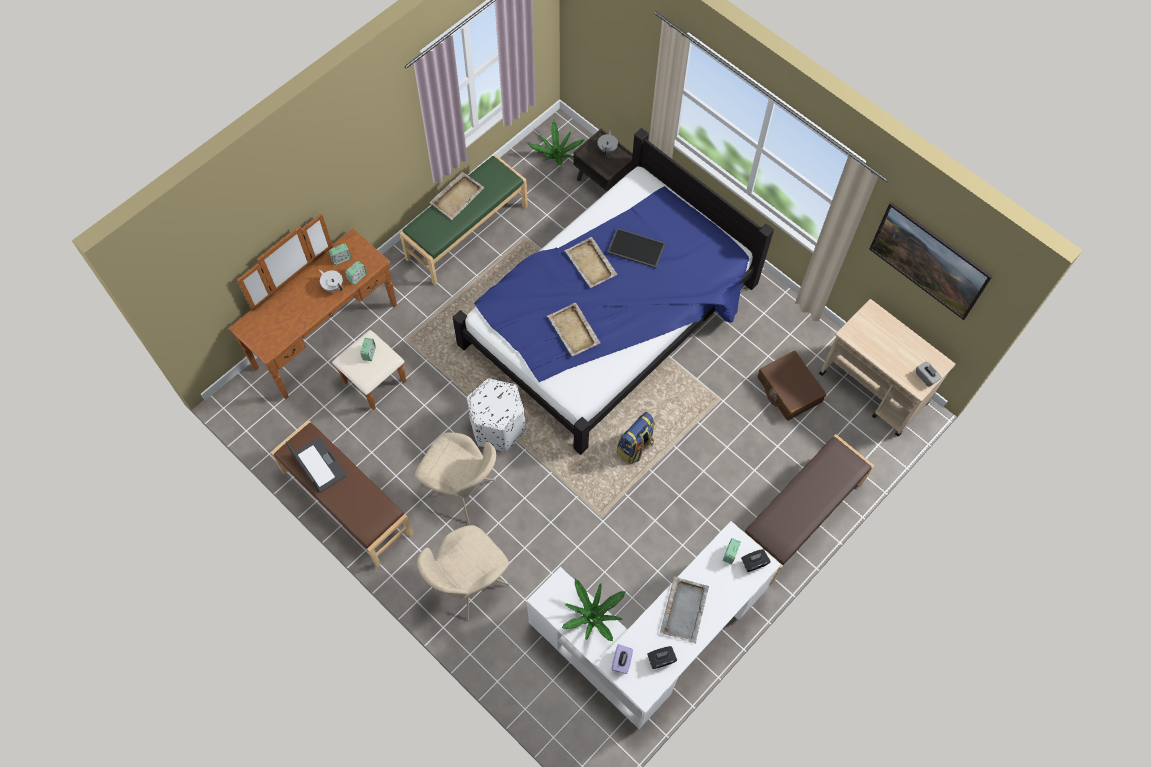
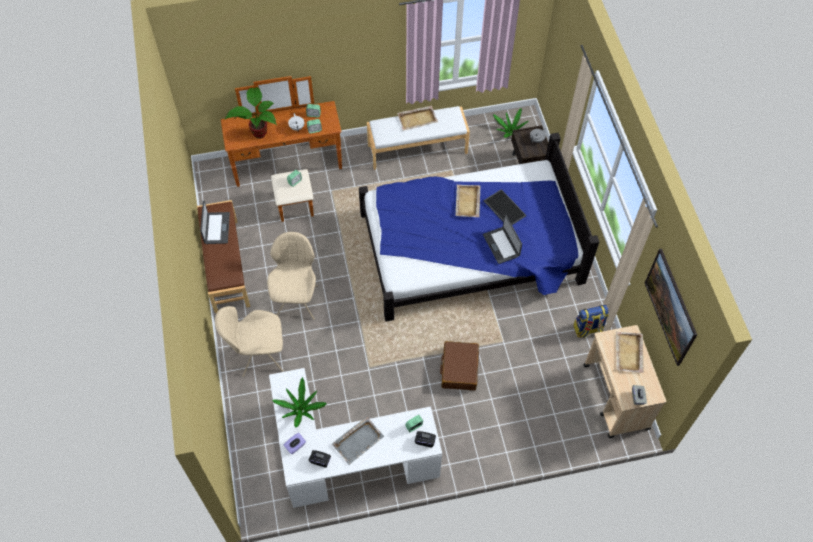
camera: 35 degrees right, 5 degrees down
green bench [400,154,528,285] -> white bench [367,106,470,170]
beige chair [415,432,496,524] -> beige chair turned 150 degrees counterclockwise [267,232,318,320]
white ottoman [467,378,525,452] -> none
beige tray [547,302,600,357] -> beige tray moved to [616,331,644,373]
backpack [617,412,655,464] -> backpack moved to [573,305,609,338]
brown bench [744,434,874,584] -> none
brown suitcase [758,351,826,421] -> brown suitcase moved to [440,341,479,390]
none -> potted plant [225,87,277,139]
none -> laptop [483,215,522,264]

